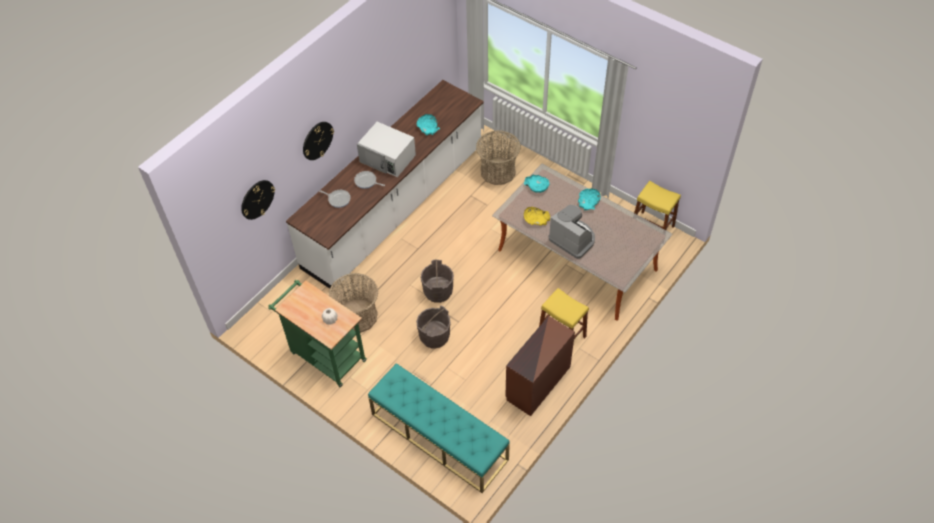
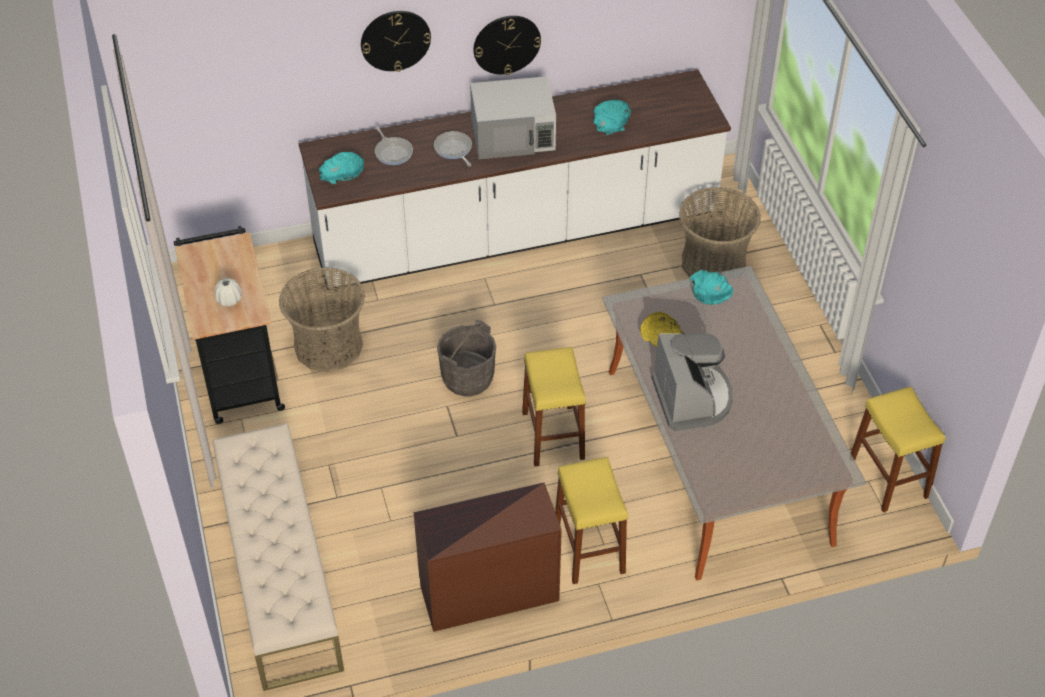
camera: 35 degrees right, 5 degrees down
wall clock [241,180,275,220] -> wall clock moved to [473,16,541,75]
green cart [268,280,367,387] -> black cart [174,226,285,424]
white microwave [357,122,416,177] -> white microwave turned 75 degrees counterclockwise [470,76,556,159]
turquoise bench [368,363,510,493] -> beige bench [213,423,344,691]
grey bucket [416,306,451,349] -> none
turquoise bowl [578,188,601,211] -> turquoise bowl moved to [319,152,364,184]
none -> yellow stool [522,347,586,466]

